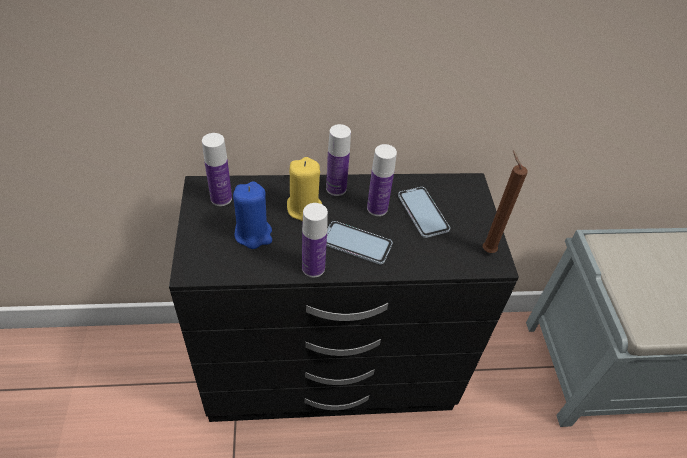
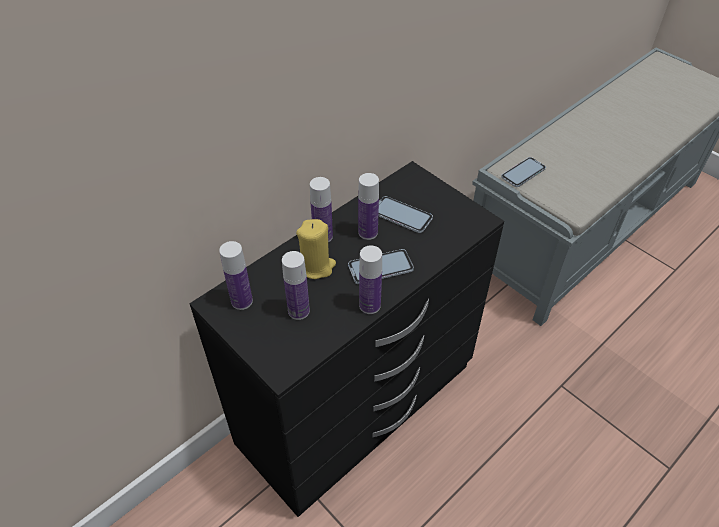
camera: 35 degrees left, 0 degrees up
blue candle [233,181,272,249] -> bottle [282,251,310,320]
brown candle [483,150,528,253] -> none
none -> phone [501,157,546,187]

